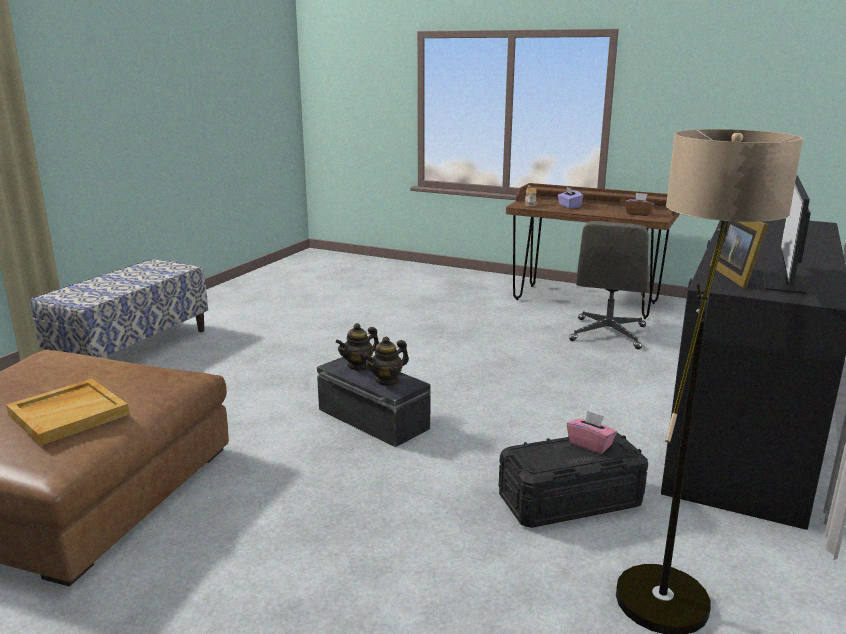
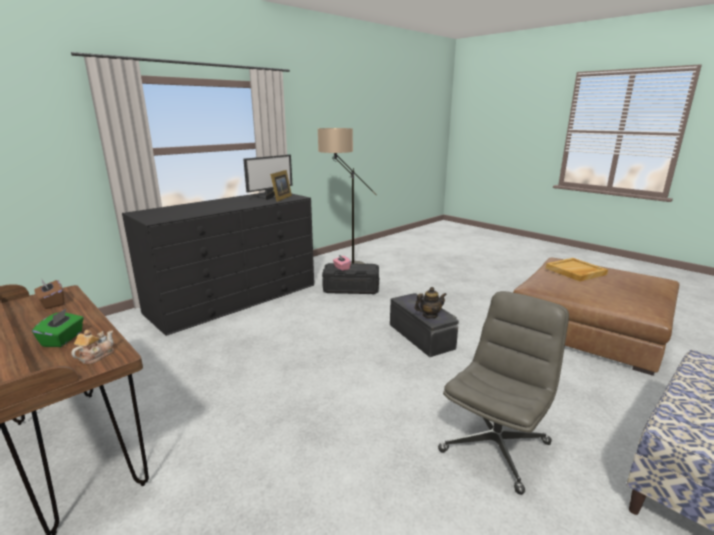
camera: 160 degrees left, 0 degrees up
teapot [363,336,409,387] -> none
purple tissue box [558,186,583,208] -> green tissue box [32,309,84,347]
grey office chair [569,221,650,349] -> grey office chair moved to [438,291,569,495]

